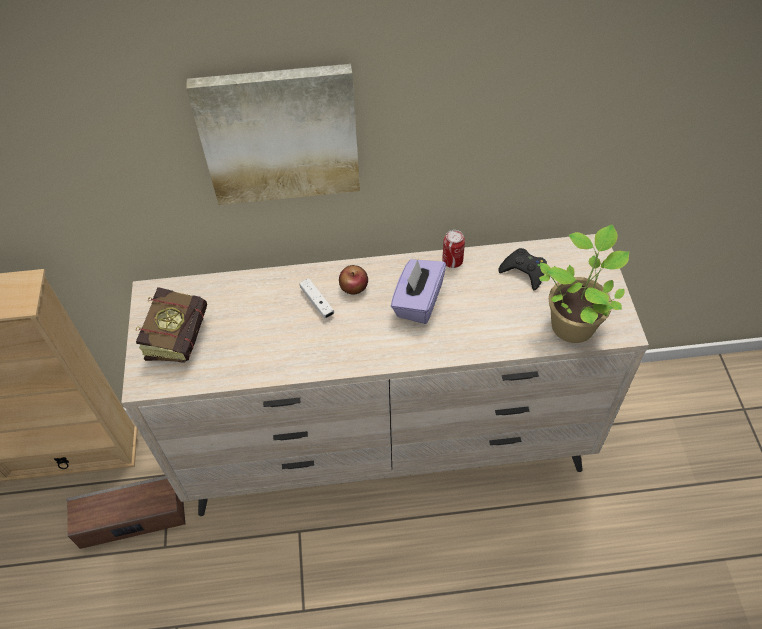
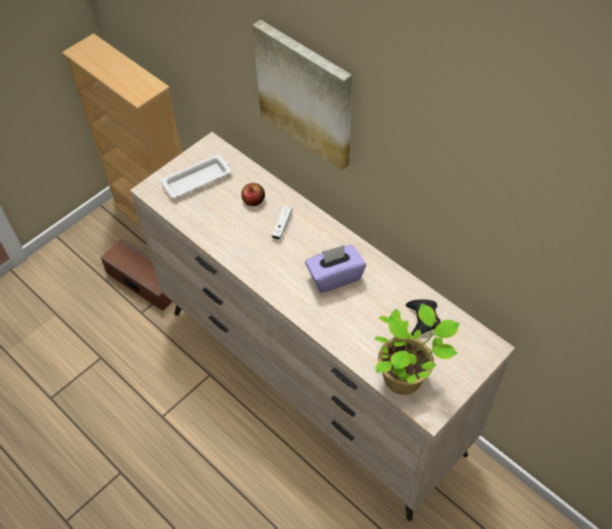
camera: 50 degrees right, 0 degrees up
book [136,287,207,363] -> white tray [160,154,231,199]
apple [339,265,368,294] -> apple moved to [241,183,265,206]
can [442,230,465,268] -> none

